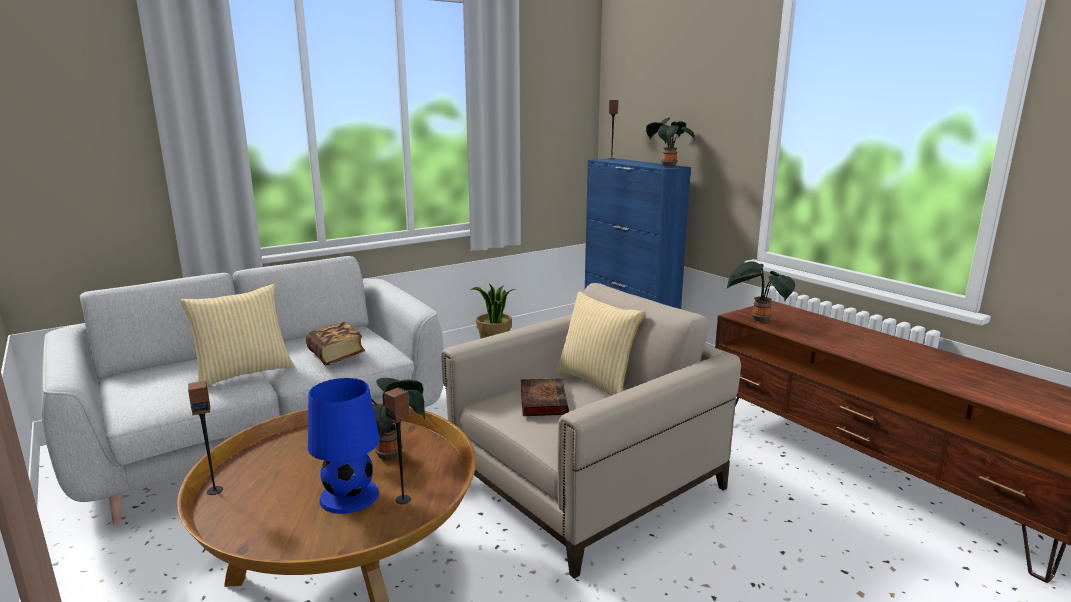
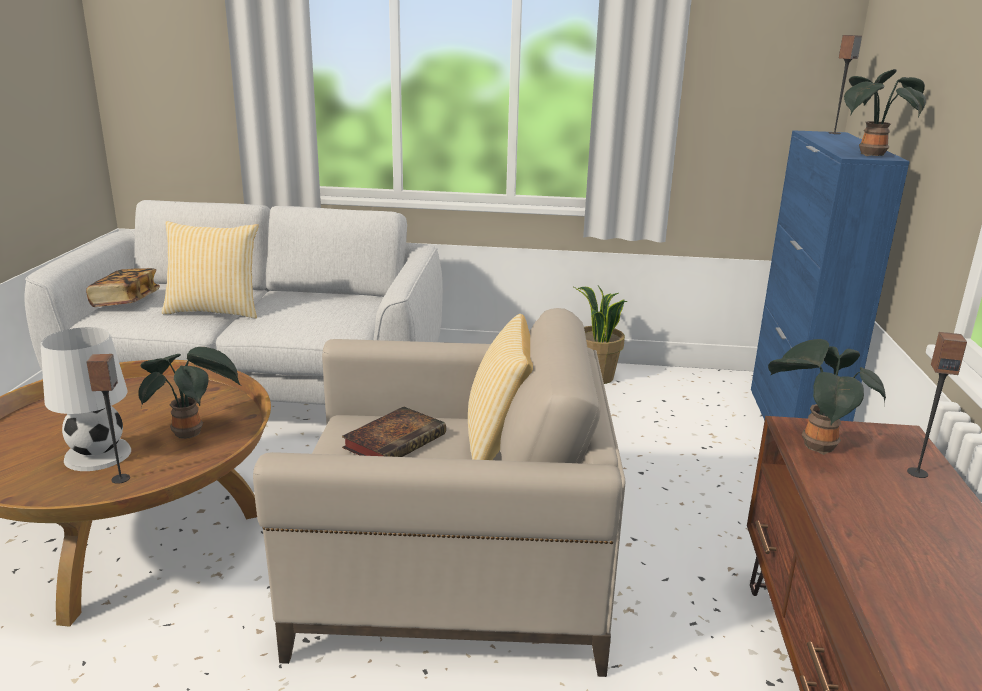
camera: 40 degrees right, 5 degrees up
speaker [188,381,223,495] -> speaker moved to [907,332,967,478]
book [306,322,365,366] -> book moved to [86,268,160,307]
blue table lamp [308,378,380,514] -> white table lamp [41,327,131,471]

